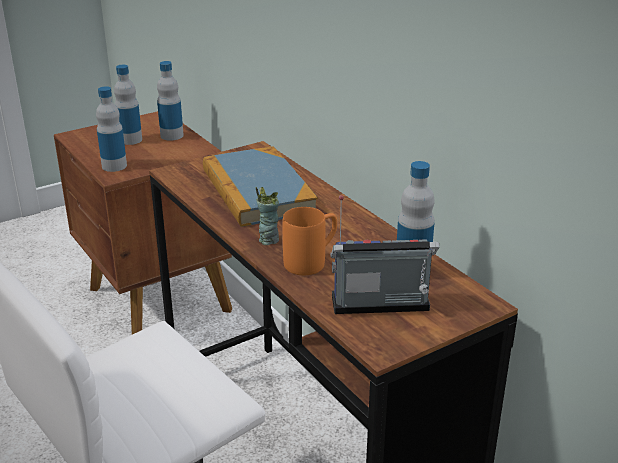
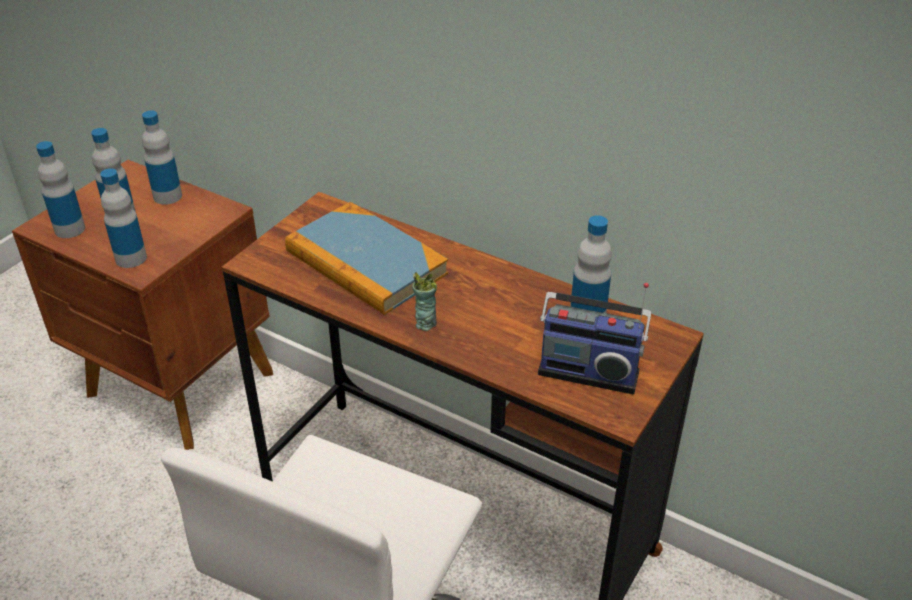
camera: 25 degrees left, 10 degrees up
orange mug [283,207,337,275] -> none
radio [330,195,439,314] -> radio turned 135 degrees counterclockwise [538,283,651,394]
none -> bottle [36,141,85,238]

